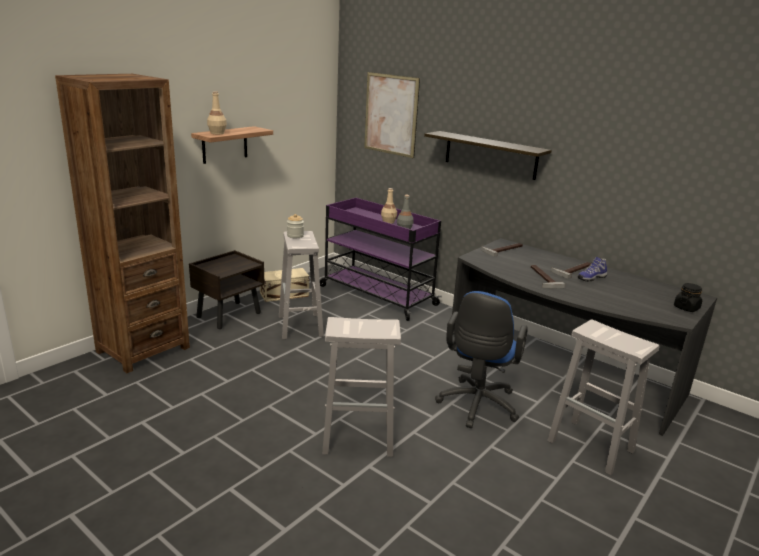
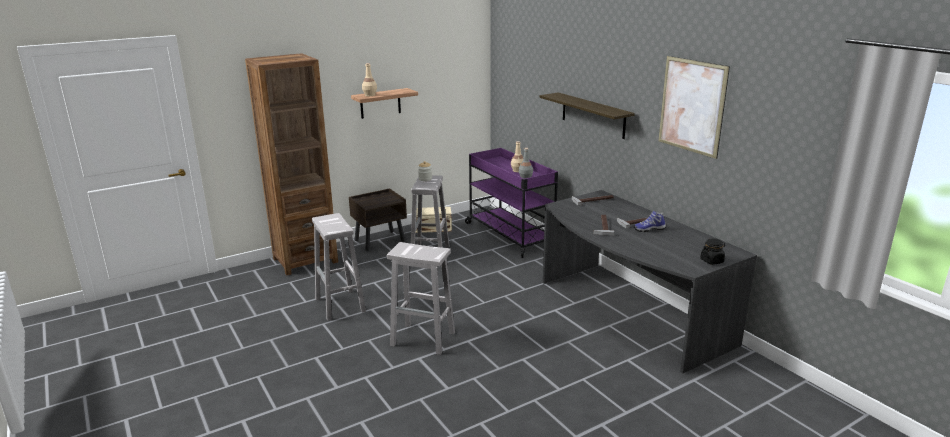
camera: 20 degrees right, 0 degrees up
picture [364,72,420,158] -> picture moved to [659,56,730,159]
blue office chair [435,291,528,428] -> none
white stool [547,320,660,475] -> white stool moved to [312,213,366,321]

